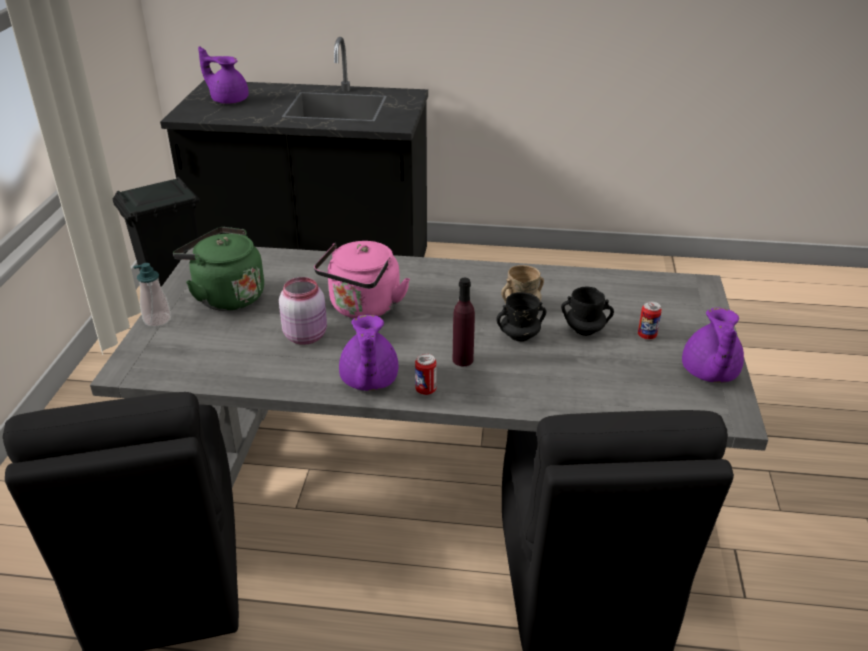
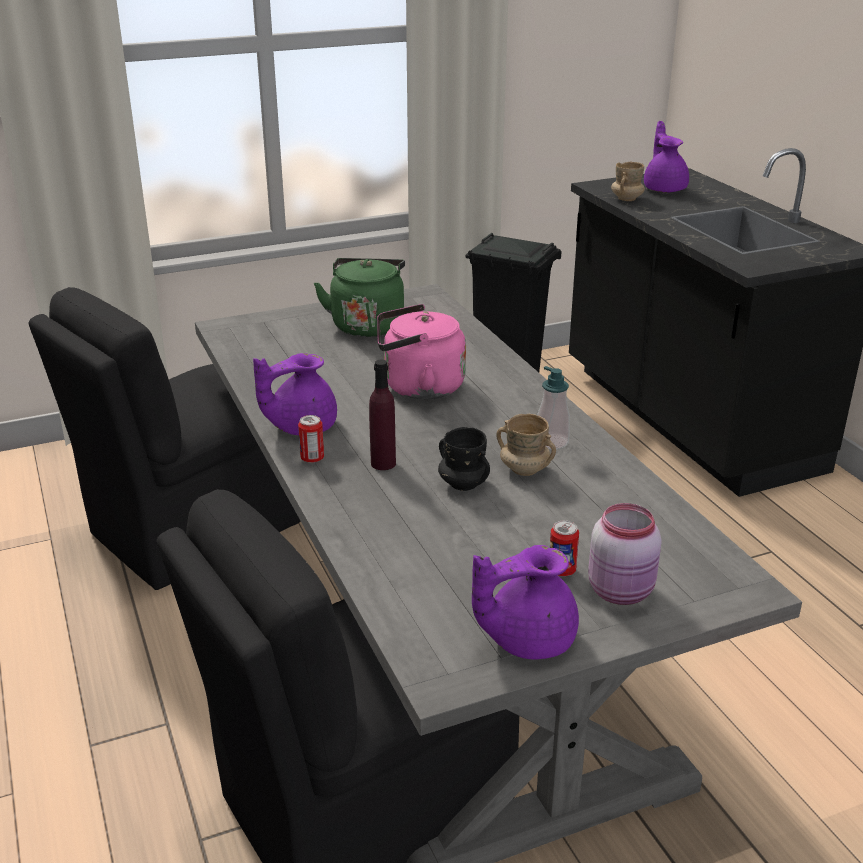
camera: 60 degrees right, 5 degrees down
soap dispenser [133,263,171,327] -> soap dispenser moved to [537,366,570,450]
pink jar [279,277,327,345] -> pink jar moved to [588,503,661,605]
black mug [561,287,614,336] -> none
none -> beige mug [611,162,645,201]

